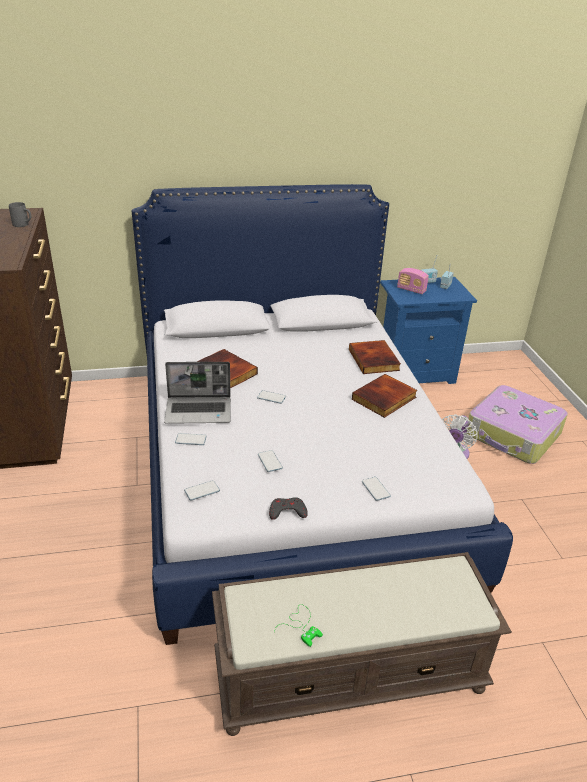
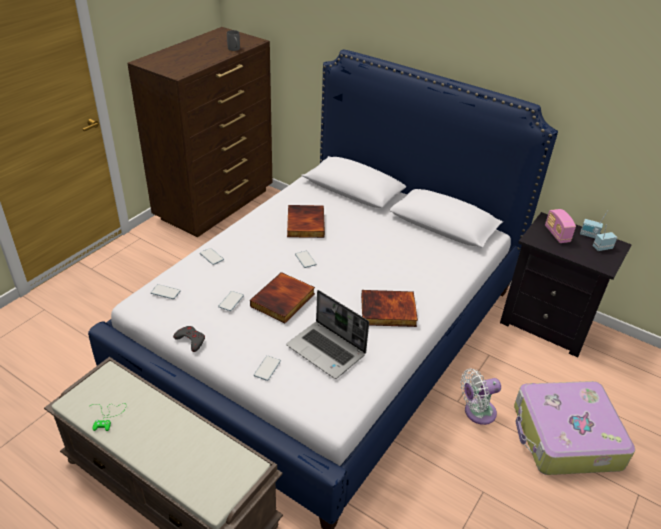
camera: 45 degrees right, 5 degrees up
laptop [164,362,231,424] -> laptop moved to [286,290,369,379]
book [349,340,401,374] -> book moved to [250,272,315,323]
blue nightstand [380,277,477,384] -> black nightstand [500,212,632,358]

